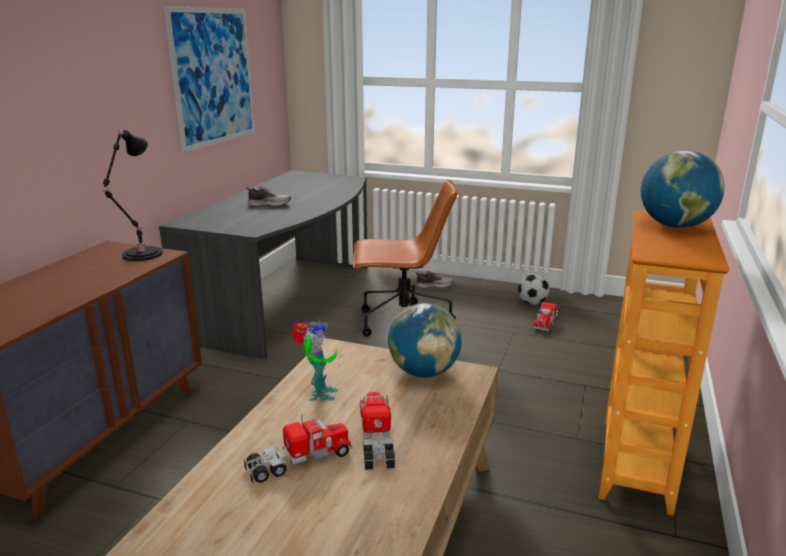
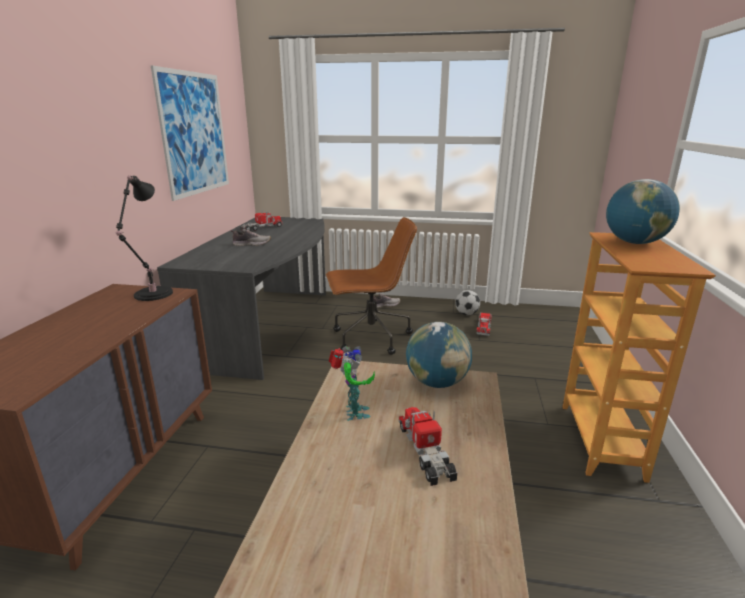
camera: 10 degrees left, 0 degrees up
toy truck [243,413,353,483] -> toy truck moved to [240,211,283,231]

